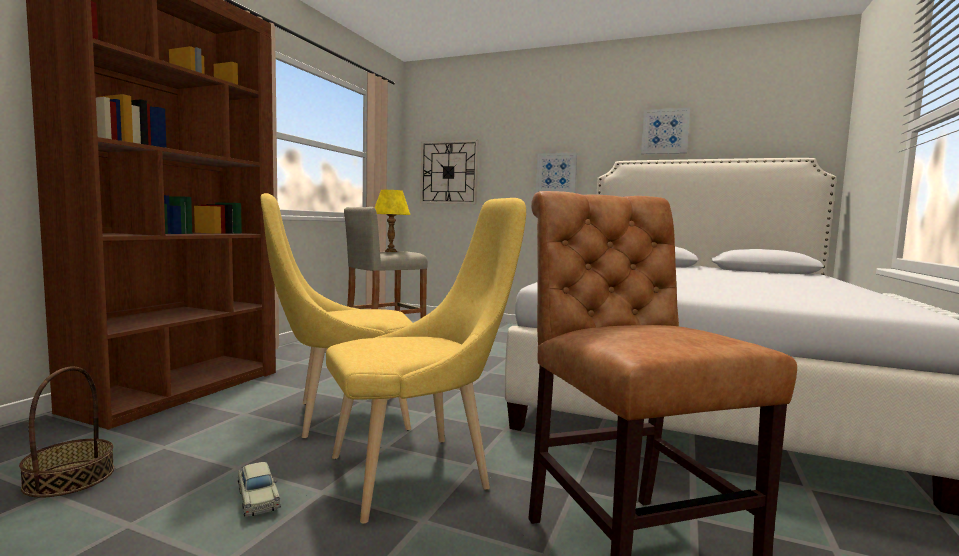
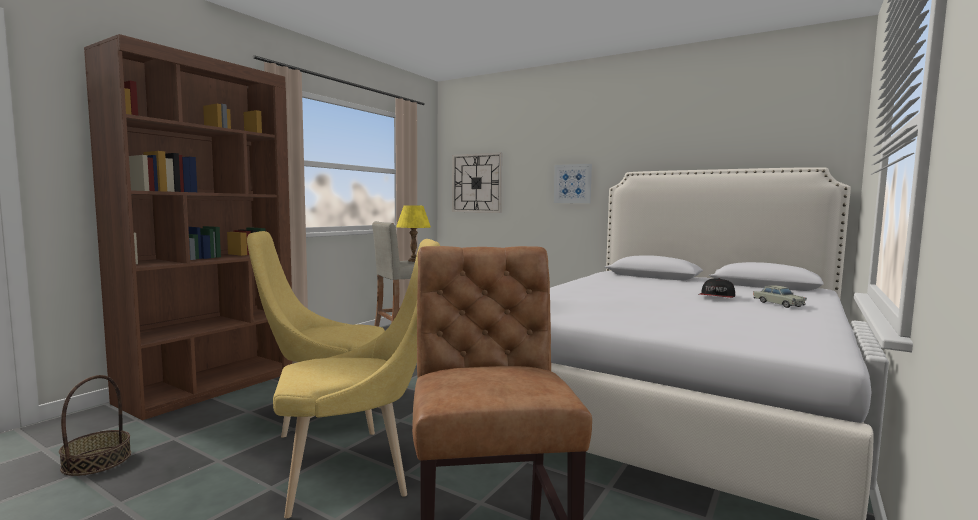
camera: 10 degrees right, 0 degrees up
beige toy car [238,462,281,516] -> beige toy car moved to [753,286,807,308]
picture [641,108,690,154] -> none
none -> cap [699,278,735,298]

